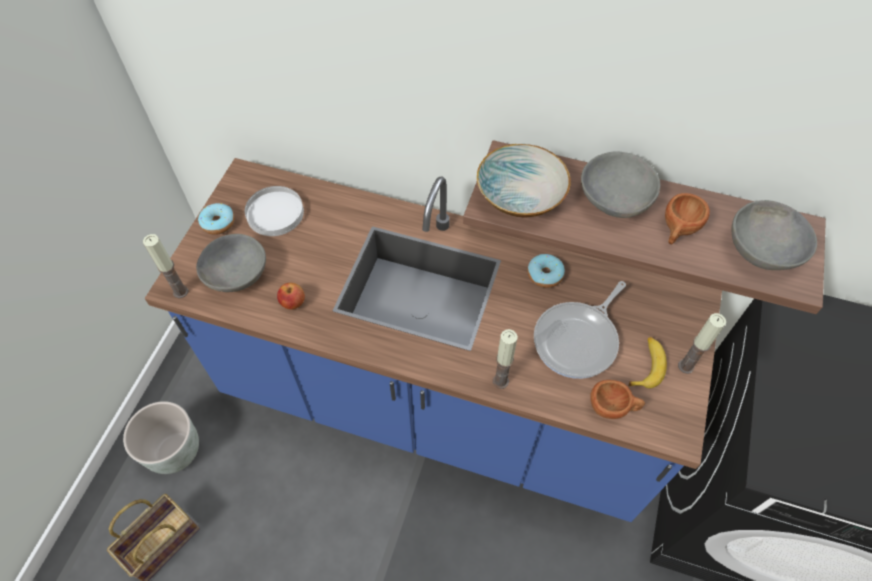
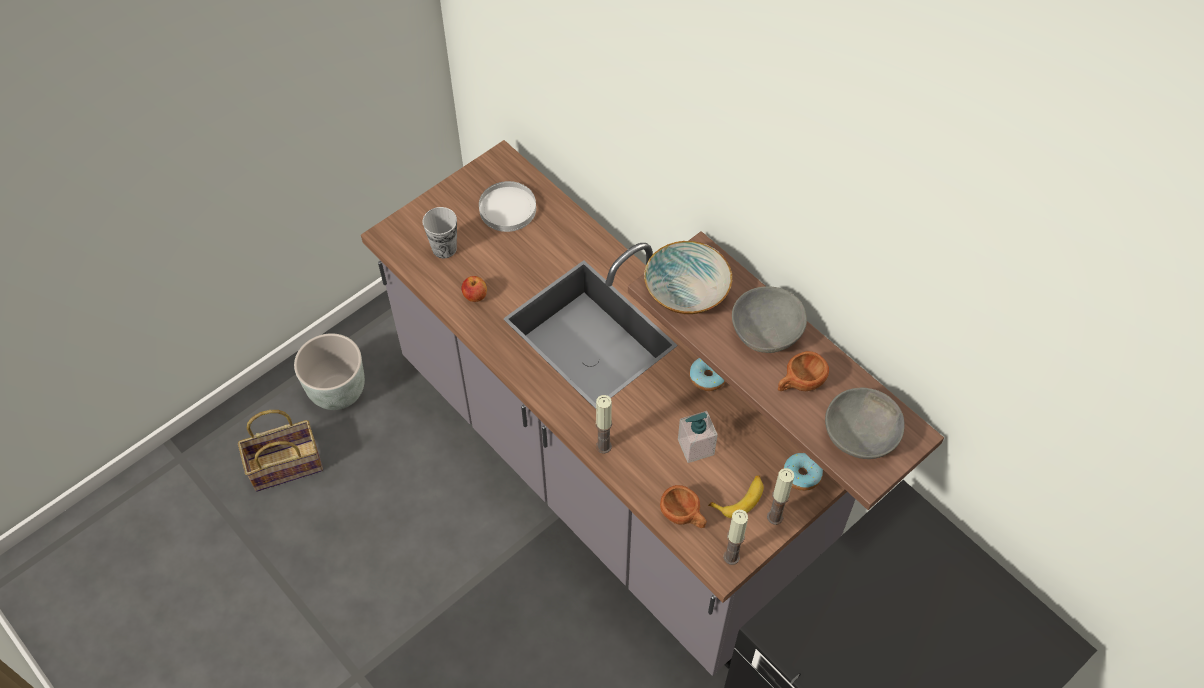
camera: 30 degrees right, 0 degrees up
candle [143,234,188,298] -> candle moved to [723,510,748,565]
blue counter [144,158,722,522] -> grey counter [361,140,856,676]
grey bowl [196,234,266,292] -> cup [422,207,457,258]
donut [198,203,235,235] -> donut moved to [783,453,823,491]
frying pan [534,281,626,379] -> soap dispenser [678,411,718,463]

